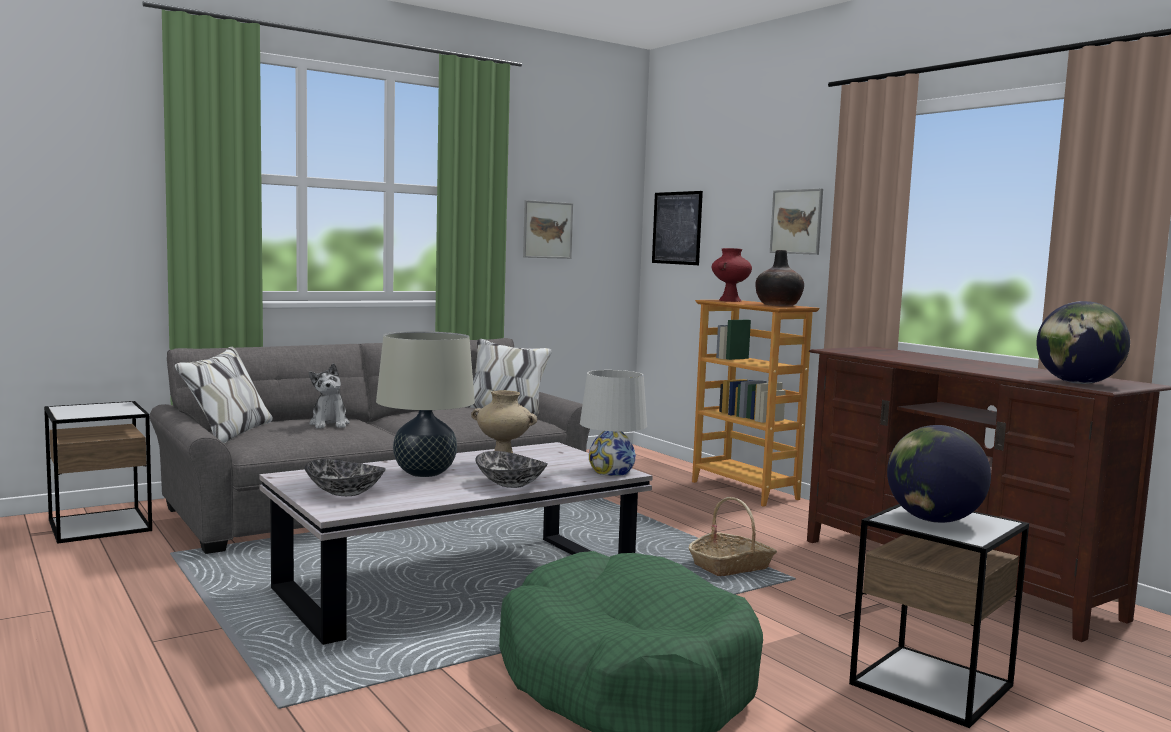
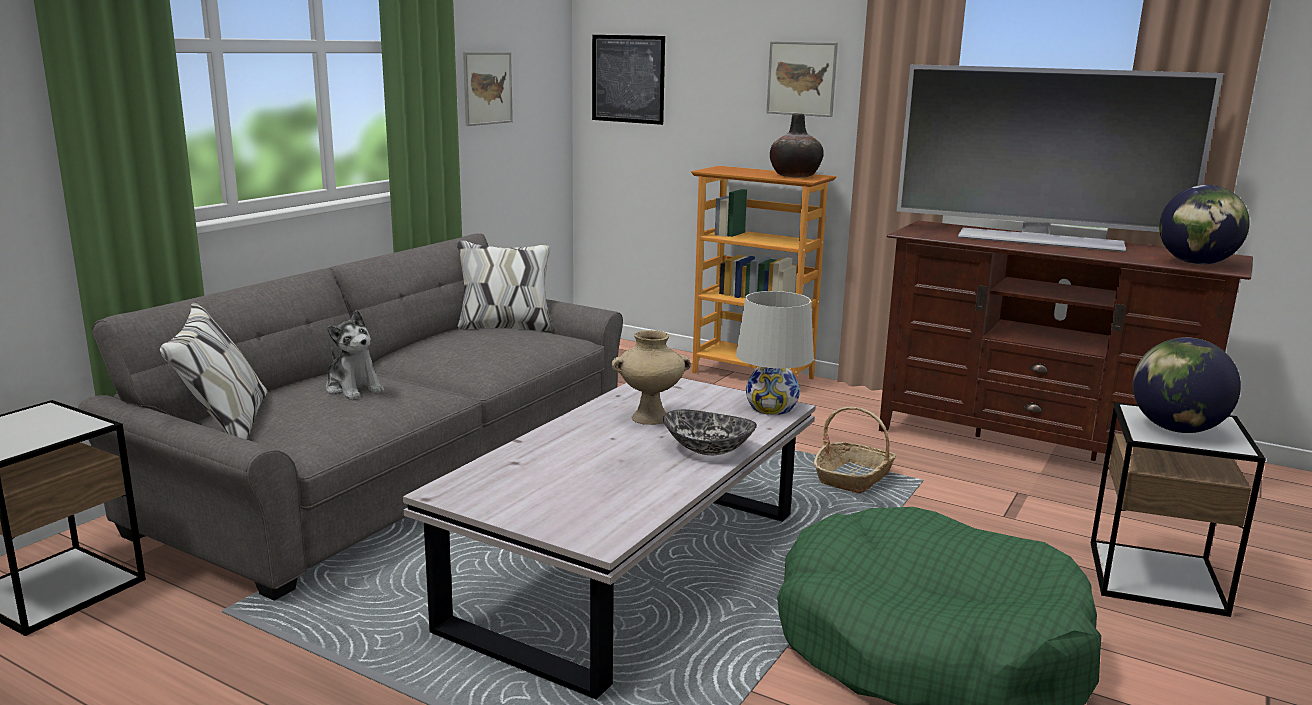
camera: 25 degrees left, 10 degrees up
bowl [305,459,386,496] -> none
beige table lamp [376,331,475,477] -> none
red vase [712,248,752,302] -> none
none -> television [896,64,1223,252]

